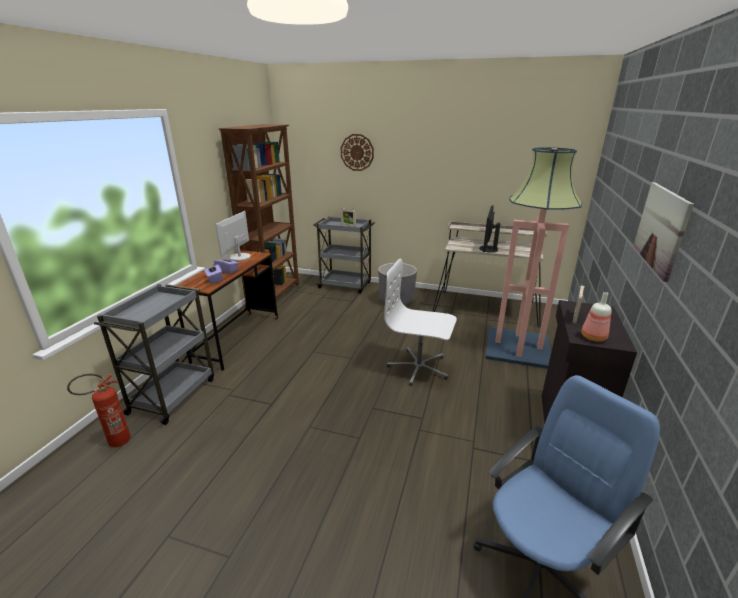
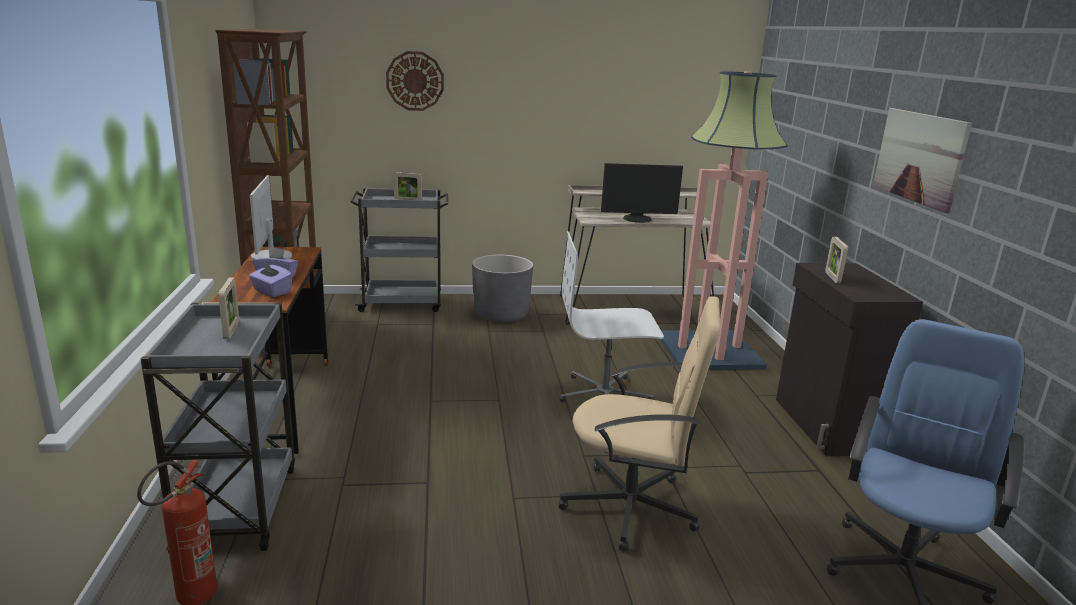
camera: 25 degrees left, 5 degrees down
monitor [479,205,501,253] -> monitor turned 90 degrees counterclockwise [601,163,683,223]
bottle [581,292,612,342] -> none
none -> picture frame [218,277,239,339]
none -> beige office chair [558,296,721,552]

